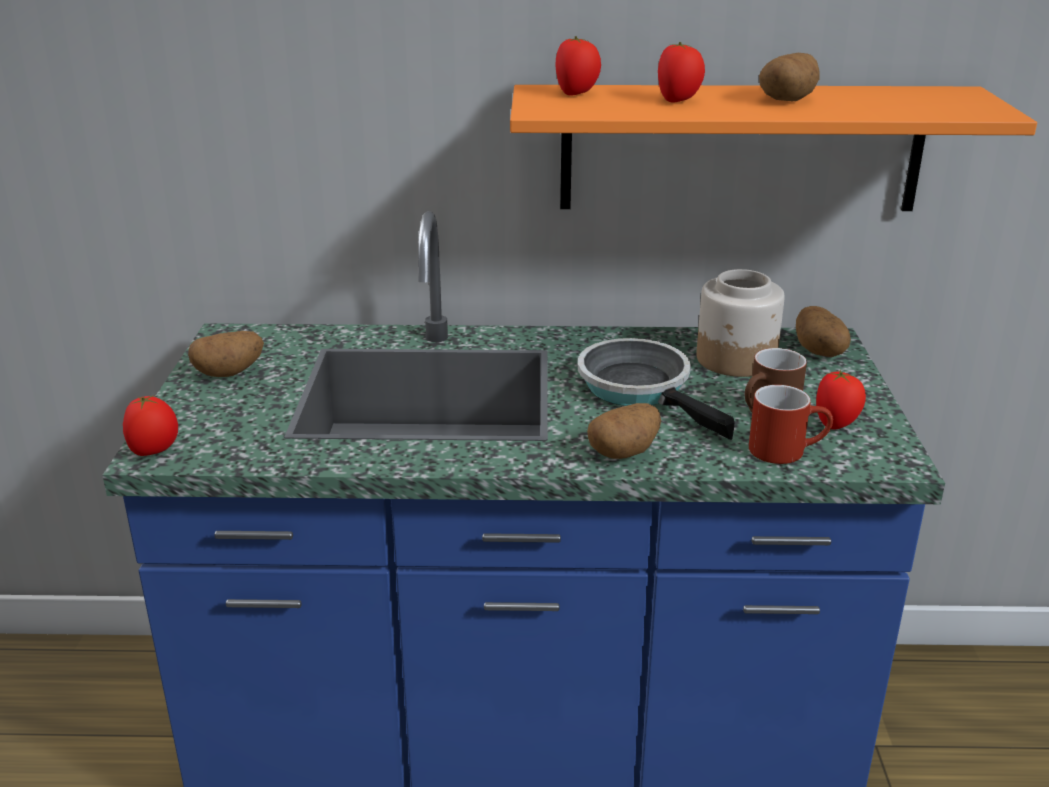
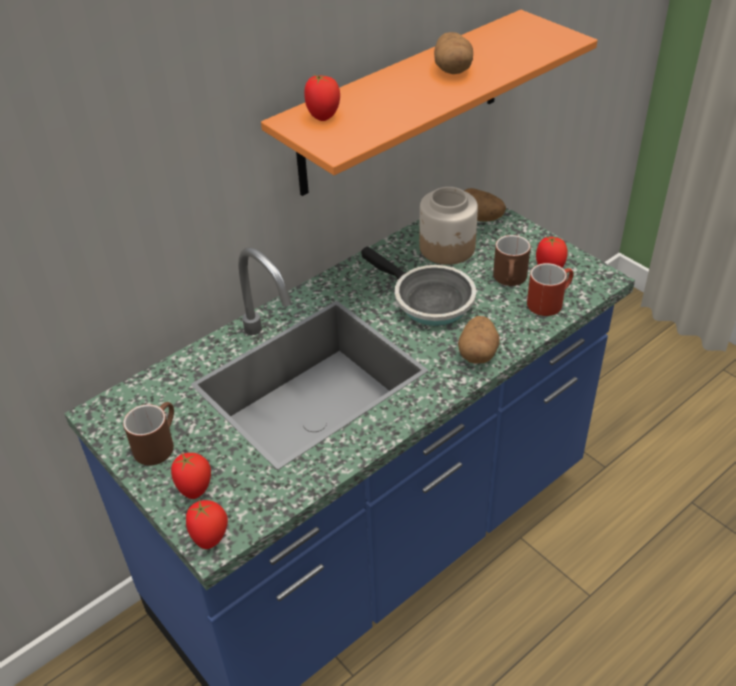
camera: 40 degrees left, 15 degrees up
potato [188,331,264,377] -> brown mug [123,402,174,466]
frying pan [578,338,735,440] -> frying pan turned 150 degrees counterclockwise [361,246,476,326]
tomato [658,42,705,102] -> tomato moved to [171,453,211,499]

